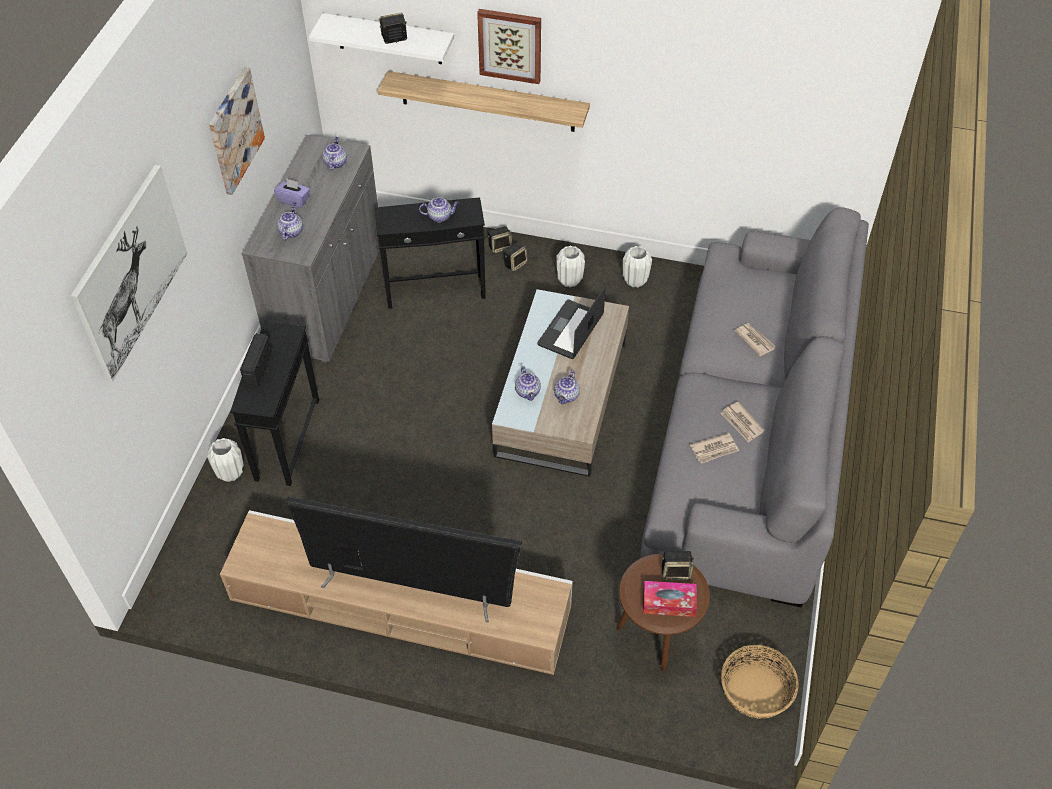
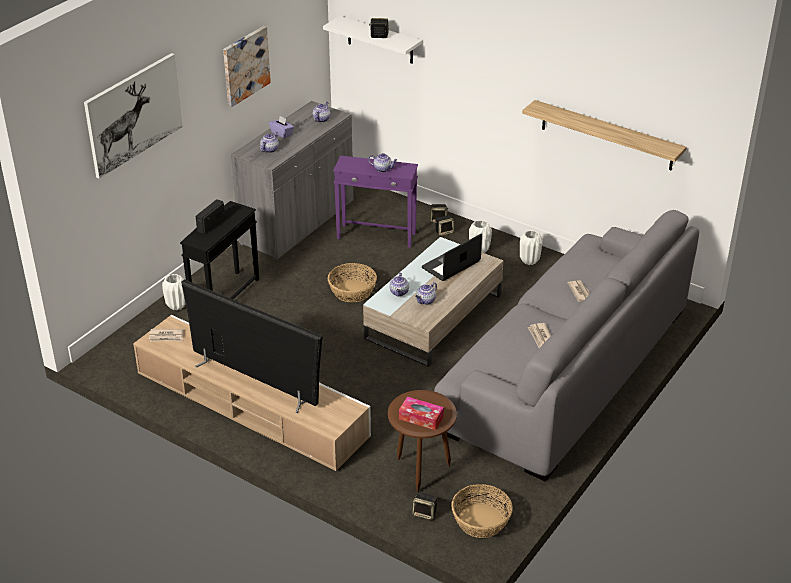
camera: 20 degrees right, 15 degrees down
black side table [374,197,486,309] -> purple side table [333,155,418,248]
shelf [378,71,590,132] -> shelf moved to [522,100,687,170]
picture [477,9,541,84] -> none
speaker [662,551,694,581] -> speaker moved to [412,492,438,520]
newspaper [690,433,739,464] -> newspaper moved to [149,329,183,341]
none -> basket [328,263,377,302]

